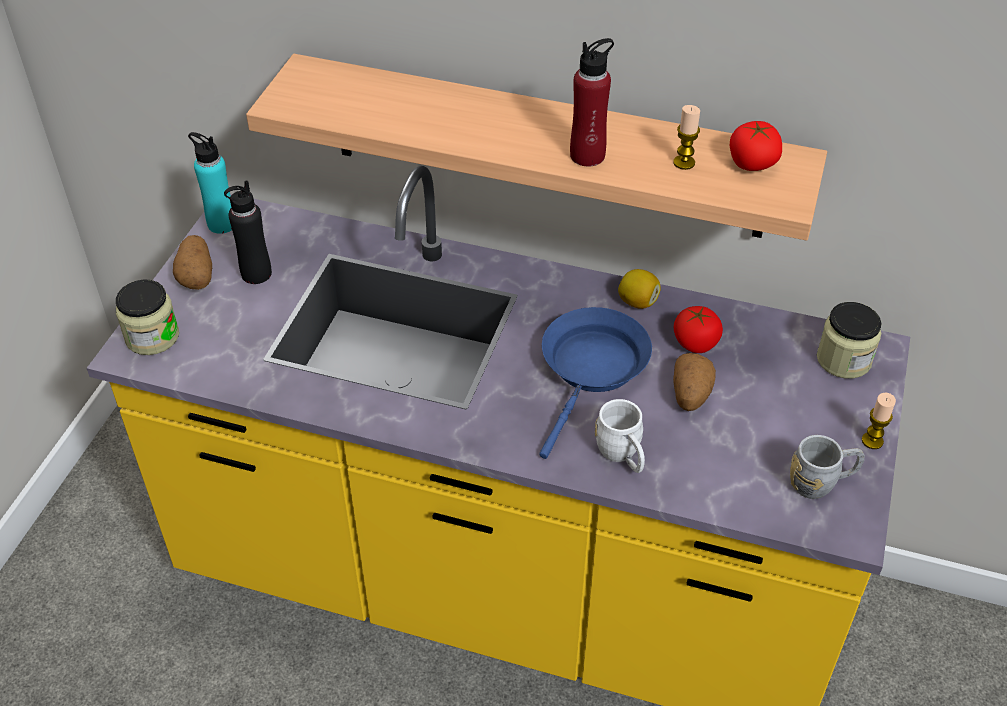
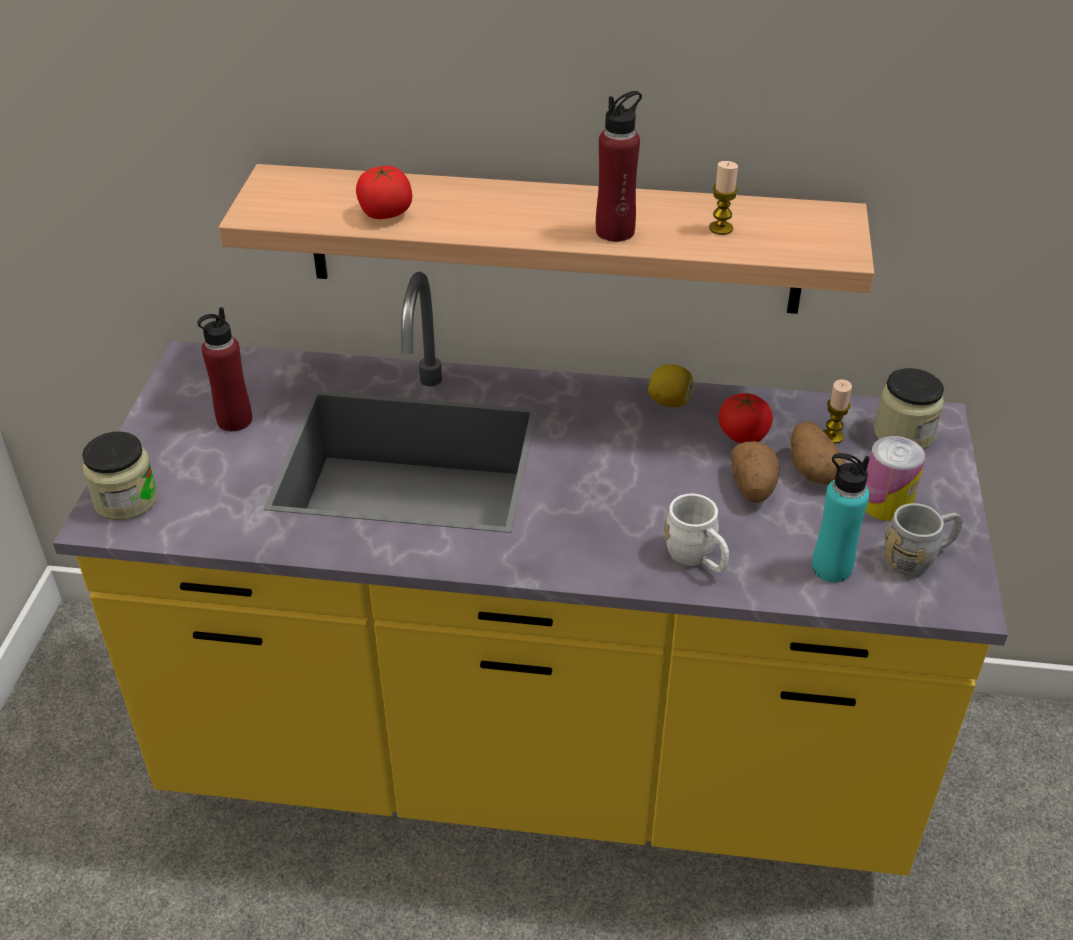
camera: 10 degrees left, 5 degrees down
potato [173,235,212,290] -> potato moved to [790,421,846,485]
turquoise bottle [188,132,232,234] -> turquoise bottle moved to [812,453,869,582]
black bottle [224,180,272,284] -> red bottle [197,307,252,431]
blue frying pan [539,307,652,459] -> none
tomato [730,121,782,171] -> tomato moved to [356,166,412,219]
candle [862,393,896,449] -> candle moved to [824,379,852,444]
none -> can [866,436,925,521]

